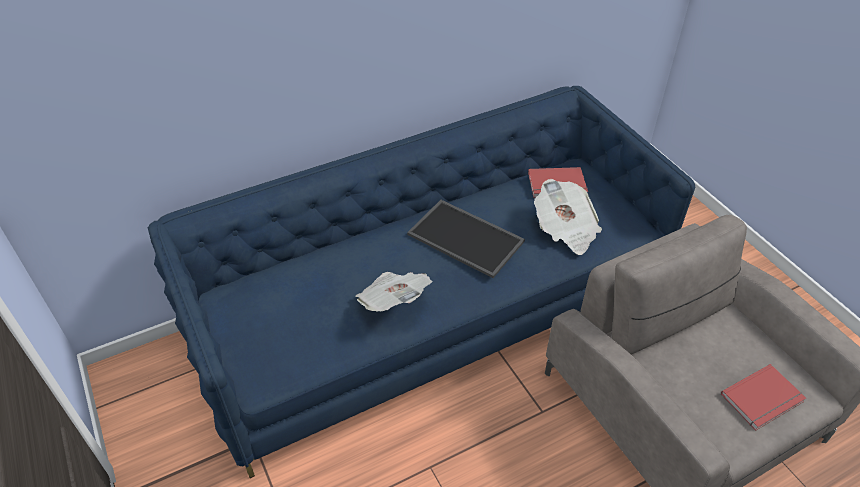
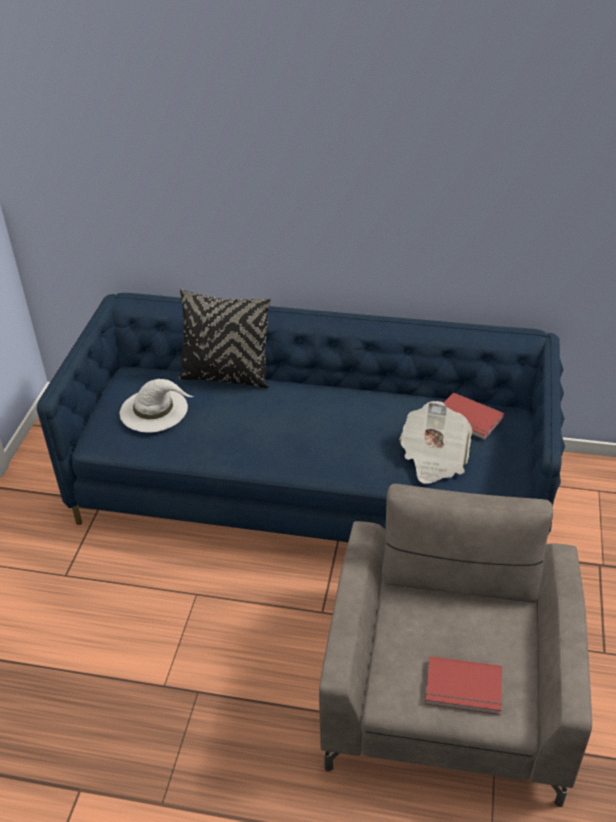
camera: 40 degrees right, 5 degrees down
newspaper [355,272,432,311] -> none
tray [407,200,525,278] -> none
none -> white hat [120,379,193,433]
none -> black pillow [178,289,271,388]

